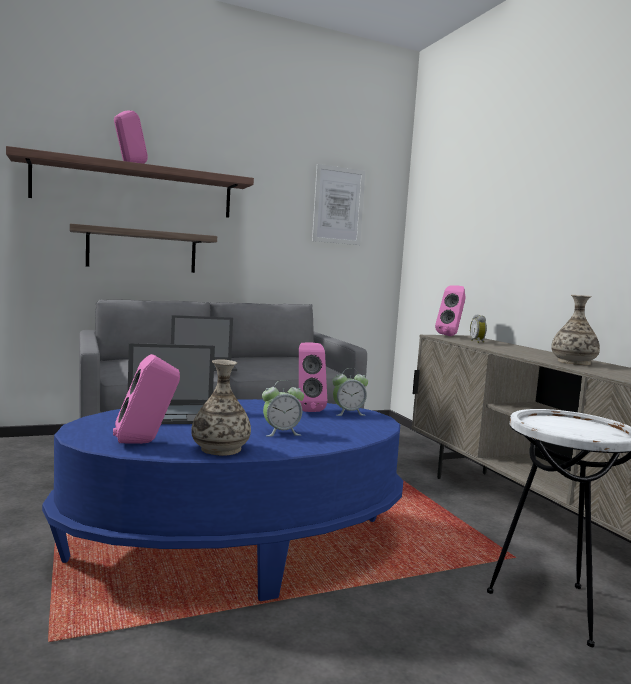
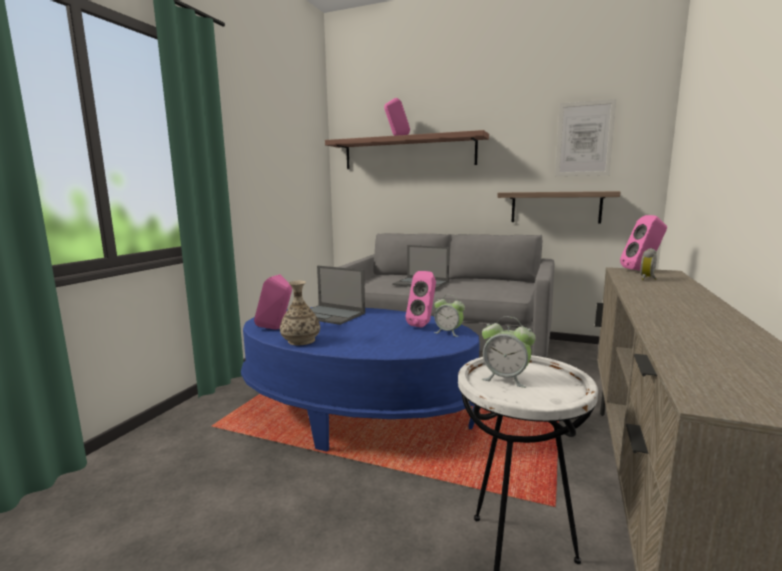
camera: 45 degrees right, 5 degrees up
shelf [70,224,217,273] -> shelf moved to [497,191,620,223]
alarm clock [262,380,304,437] -> alarm clock moved to [481,317,536,388]
vase [551,295,600,365] -> none

